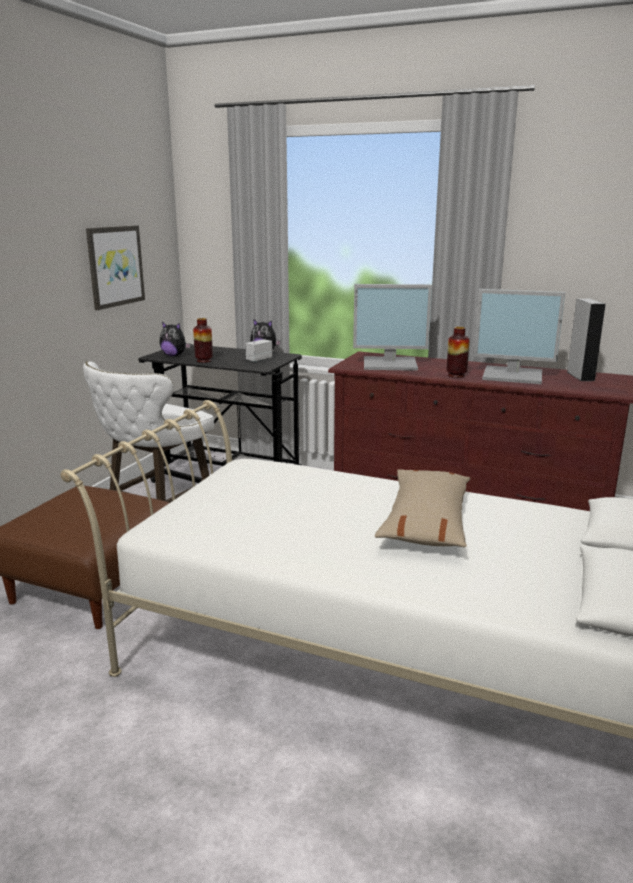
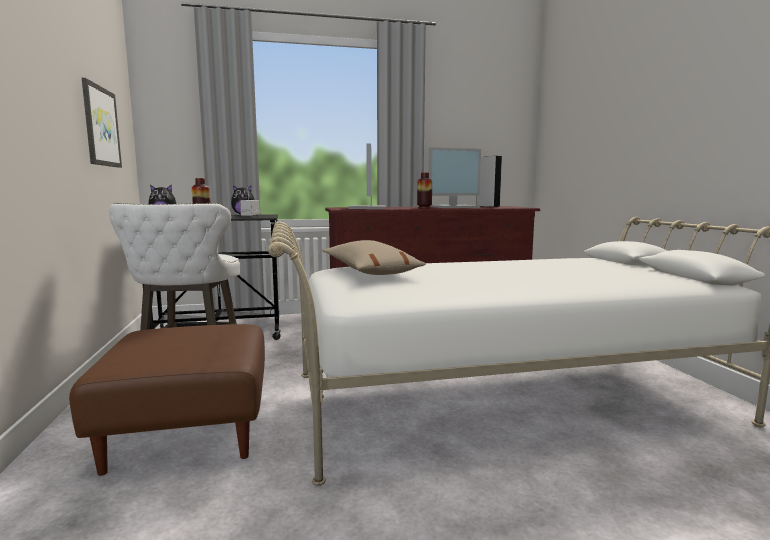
camera: 35 degrees left, 10 degrees down
monitor [353,284,432,371] -> monitor turned 120 degrees clockwise [349,144,386,209]
beige pillow [375,469,471,547] -> beige pillow moved to [323,240,426,275]

